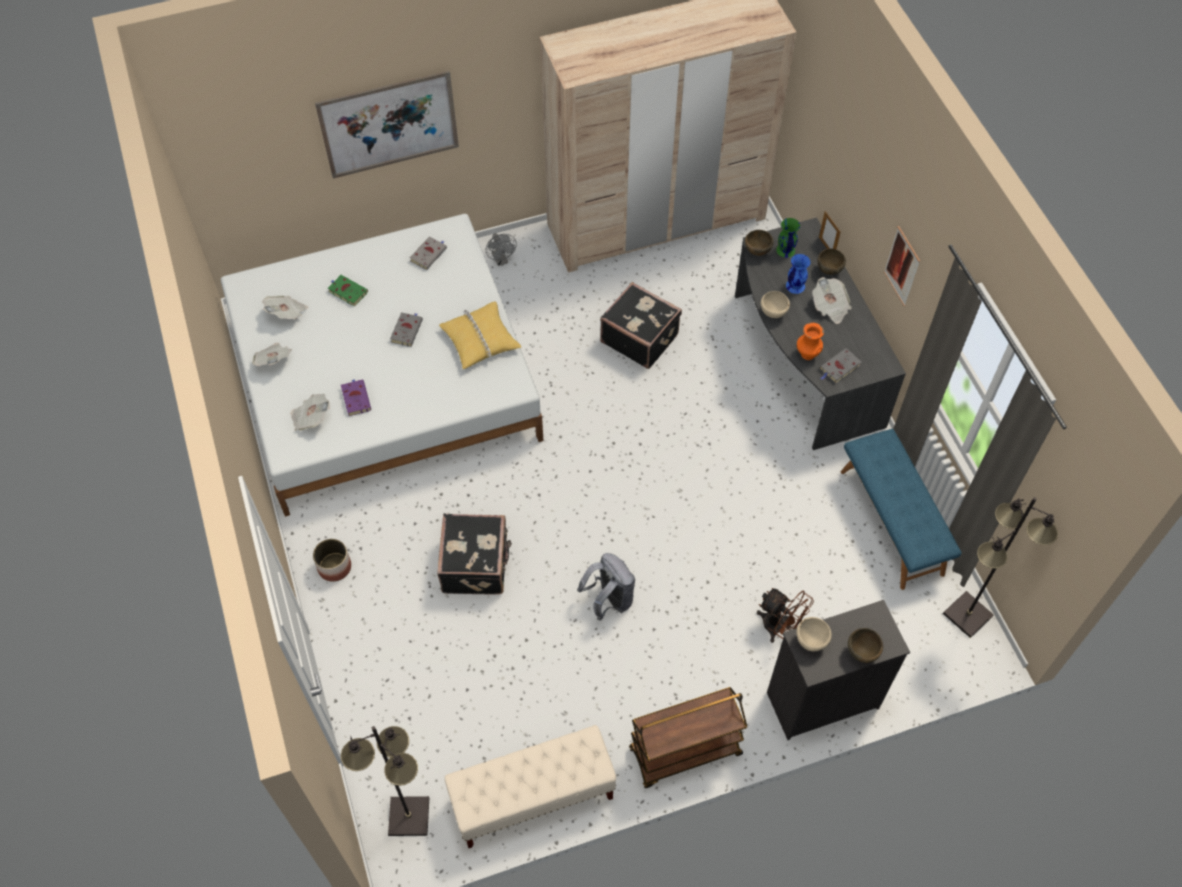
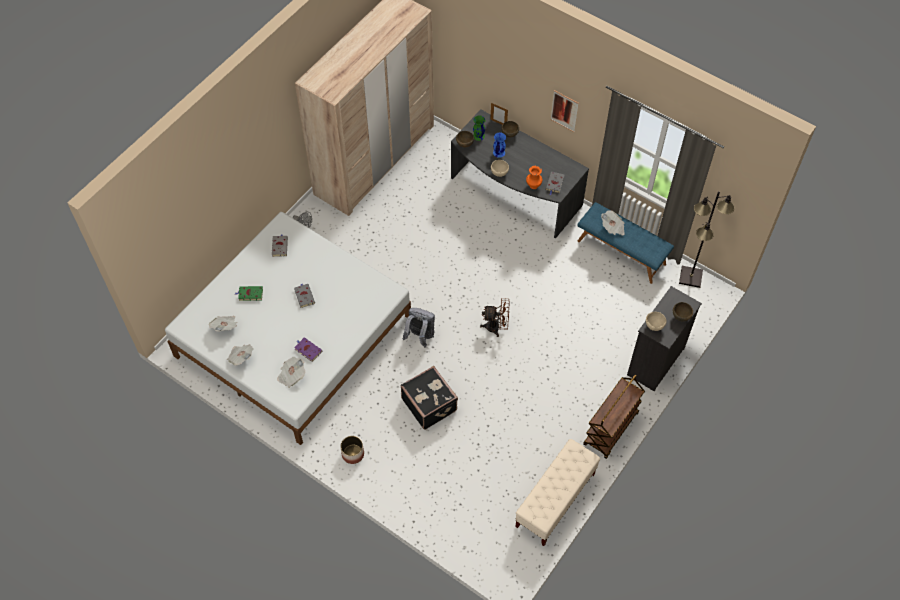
camera: 35 degrees left, 0 degrees up
picture [315,71,459,178] -> none
black floor lamp [341,726,429,836] -> none
yellow pillow [439,302,521,369] -> none
grey backpack [577,553,635,621] -> grey backpack moved to [403,308,435,348]
black suitcase [600,282,682,369] -> none
brown fan [757,588,814,643] -> brown fan moved to [480,298,510,337]
newspaper [812,277,852,324] -> newspaper moved to [601,210,624,235]

